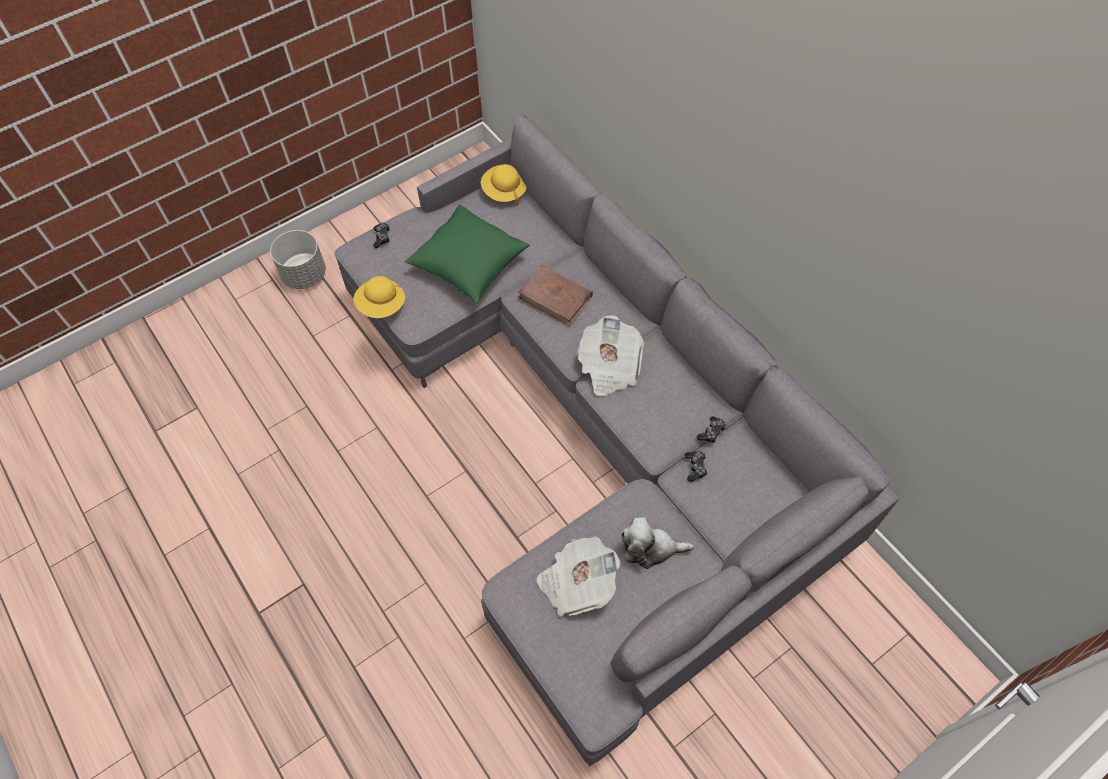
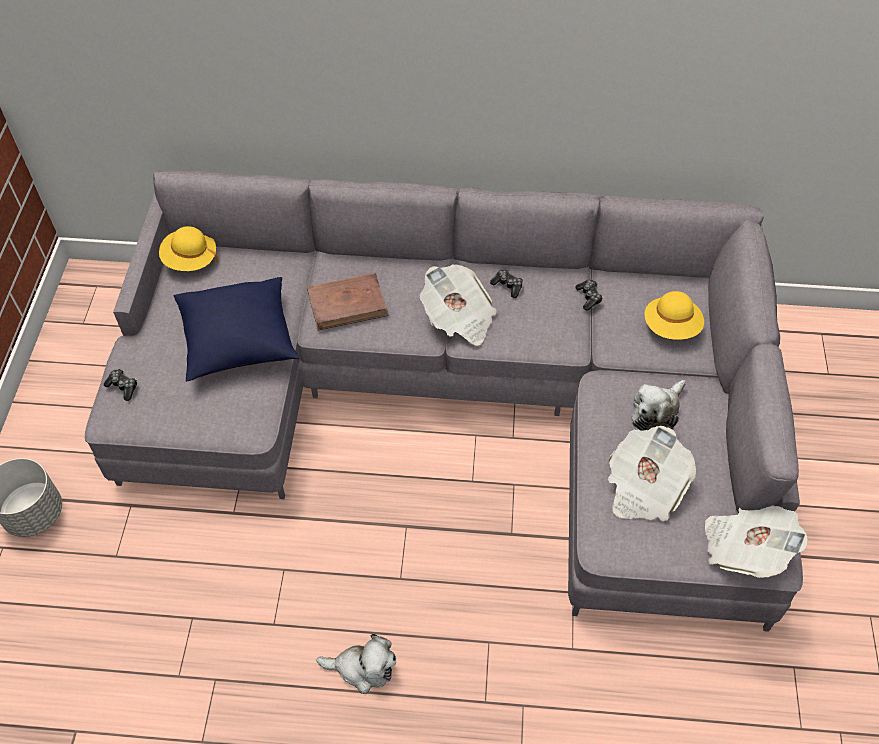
camera: 50 degrees left, 5 degrees down
yellow hat [353,276,405,318] -> yellow hat moved to [645,291,704,340]
green pillow [405,204,530,304] -> blue pillow [174,277,299,381]
game controller [685,451,708,482] -> game controller moved to [490,269,523,298]
none -> plush toy [316,634,396,694]
none -> newspaper [705,505,808,578]

